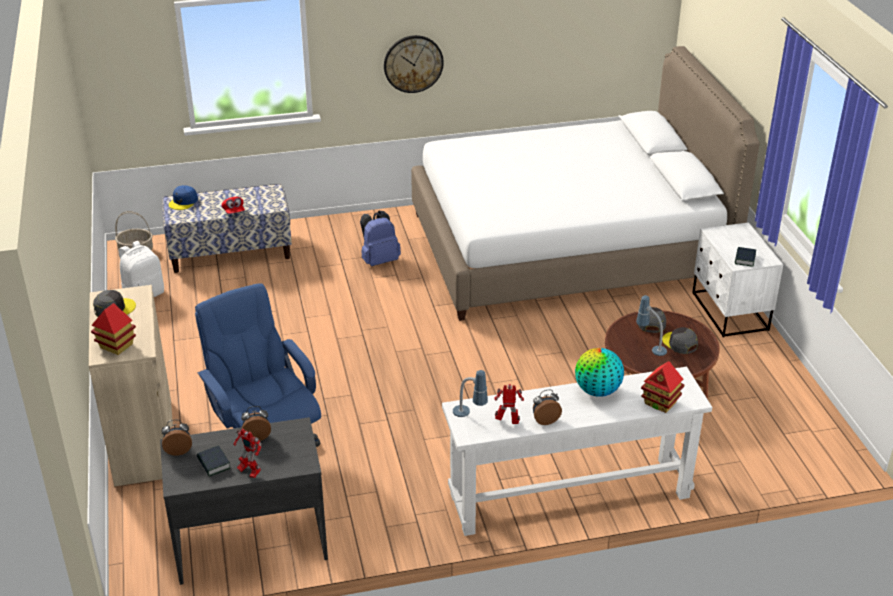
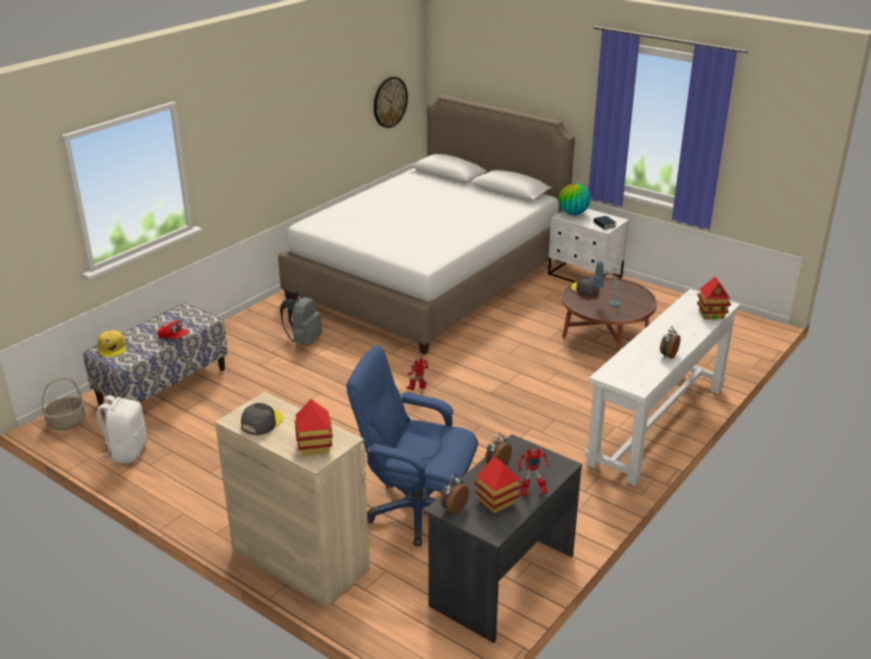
camera: 40 degrees left, 5 degrees down
blue cap [169,185,198,210] -> yellow cap [98,330,126,357]
book [197,445,230,477] -> toy house [474,456,522,514]
blue backpack [360,210,401,266] -> grey backpack [280,293,322,346]
wall clock [384,35,444,93] -> wall clock moved to [374,77,408,128]
table lamp [453,370,488,417] -> none
toy robot [494,384,524,424] -> toy robot moved to [406,358,429,390]
globe [575,348,624,397] -> globe moved to [559,183,591,215]
grey cap [662,327,698,354] -> none

